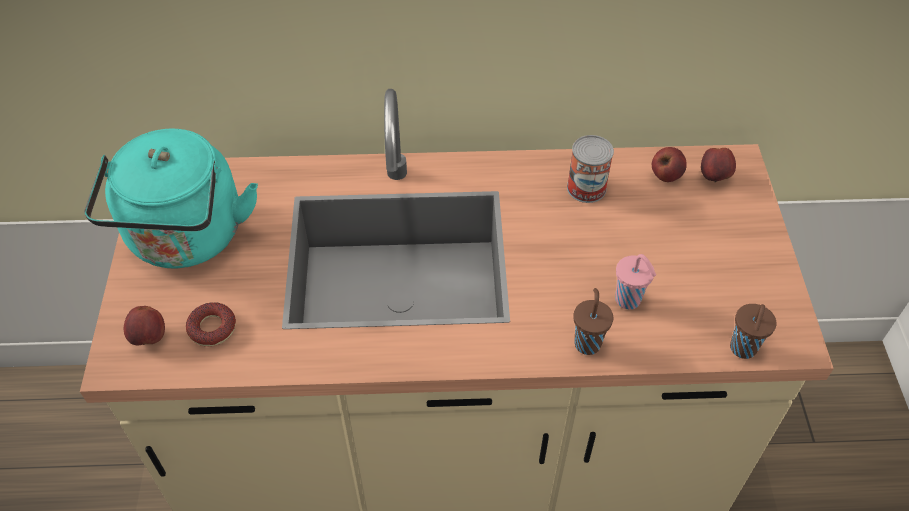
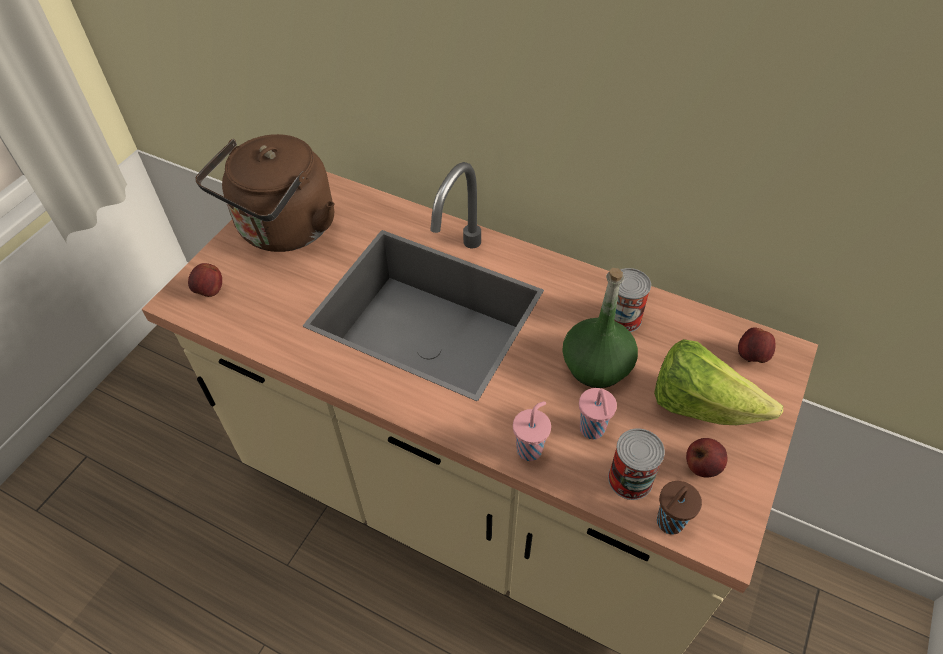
camera: 30 degrees right, 0 degrees up
turquoise kettle [84,129,258,268] -> brown kettle [195,134,335,252]
donut [186,302,236,346] -> none
brown cup [573,288,613,355] -> pink cup [513,401,551,461]
apple [652,147,687,182] -> apple moved to [686,438,727,477]
none -> green bottle [562,268,638,388]
none -> can [608,428,665,500]
none -> lettuce [654,339,783,425]

